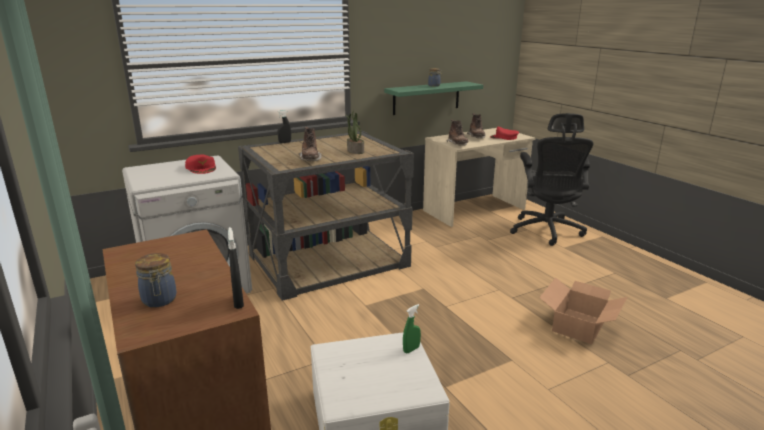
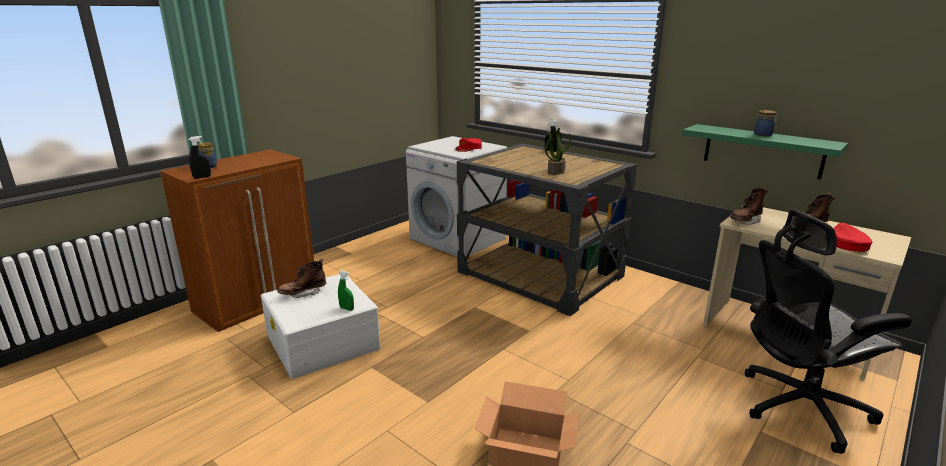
camera: 70 degrees right, 0 degrees up
brown boot [299,127,322,161] -> brown boot moved to [277,259,326,298]

